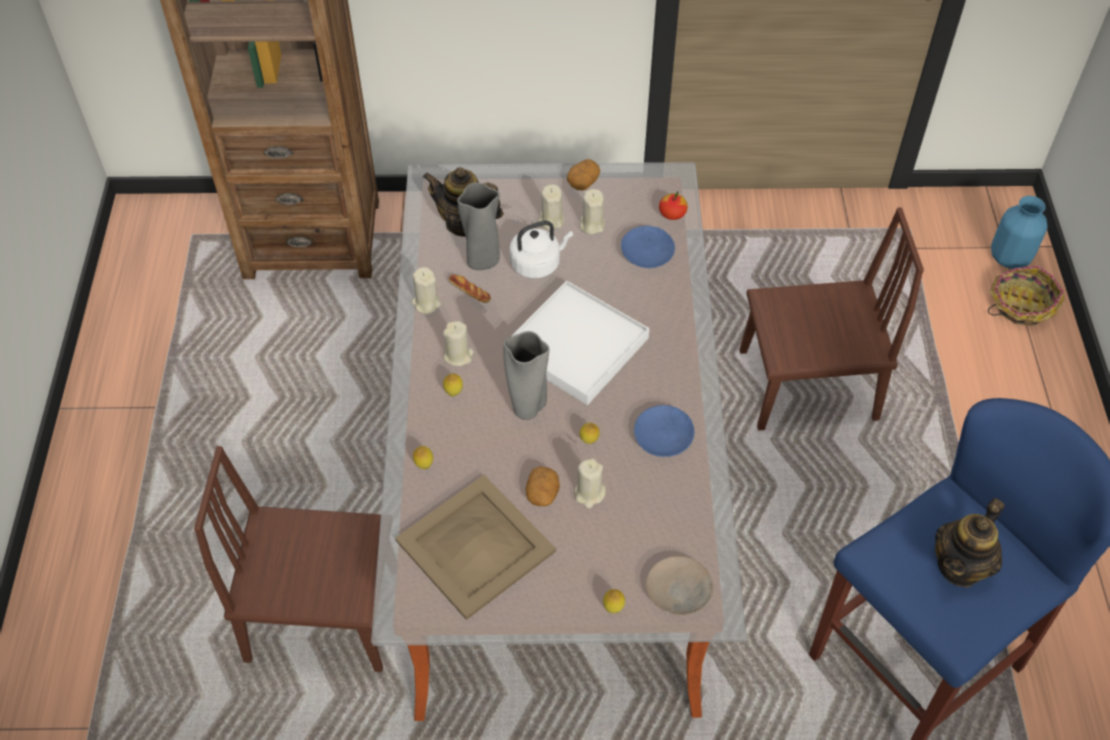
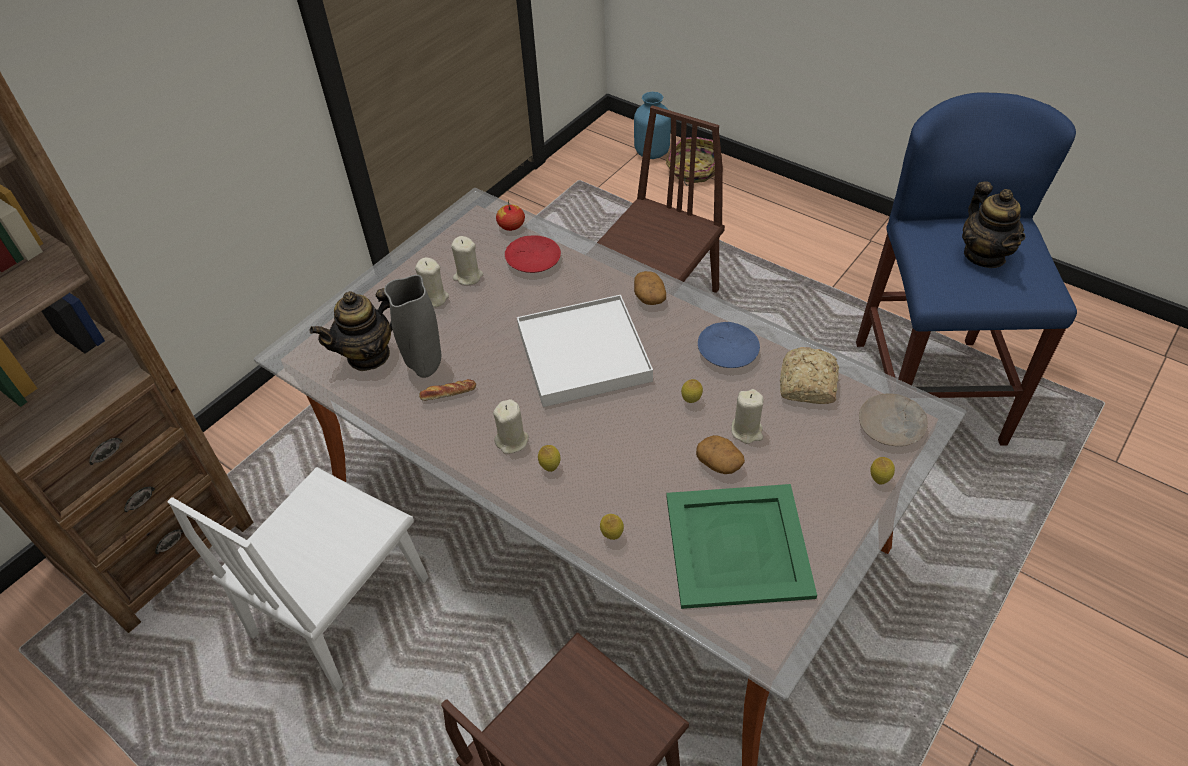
camera: 50 degrees left, 5 degrees down
beige tray [395,475,556,620] -> green tray [666,484,817,609]
beige candle [411,267,441,314] -> none
grey vase [503,331,550,420] -> none
white kettle [510,221,573,279] -> none
potato [567,159,600,190] -> potato moved to [634,271,666,305]
blue plate [621,226,675,268] -> red plate [505,235,561,273]
none -> white chair [168,467,428,692]
none -> bread [780,347,839,404]

